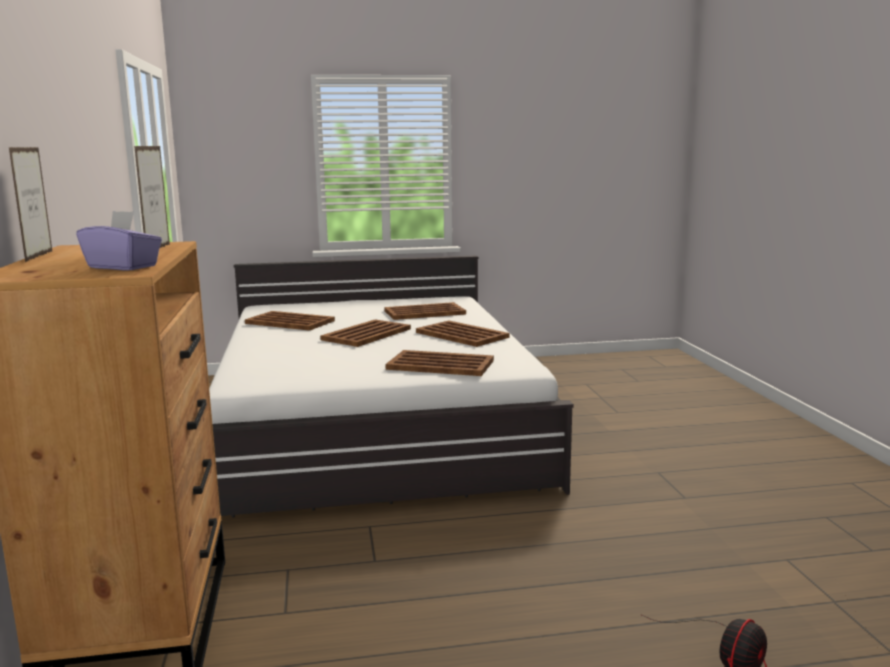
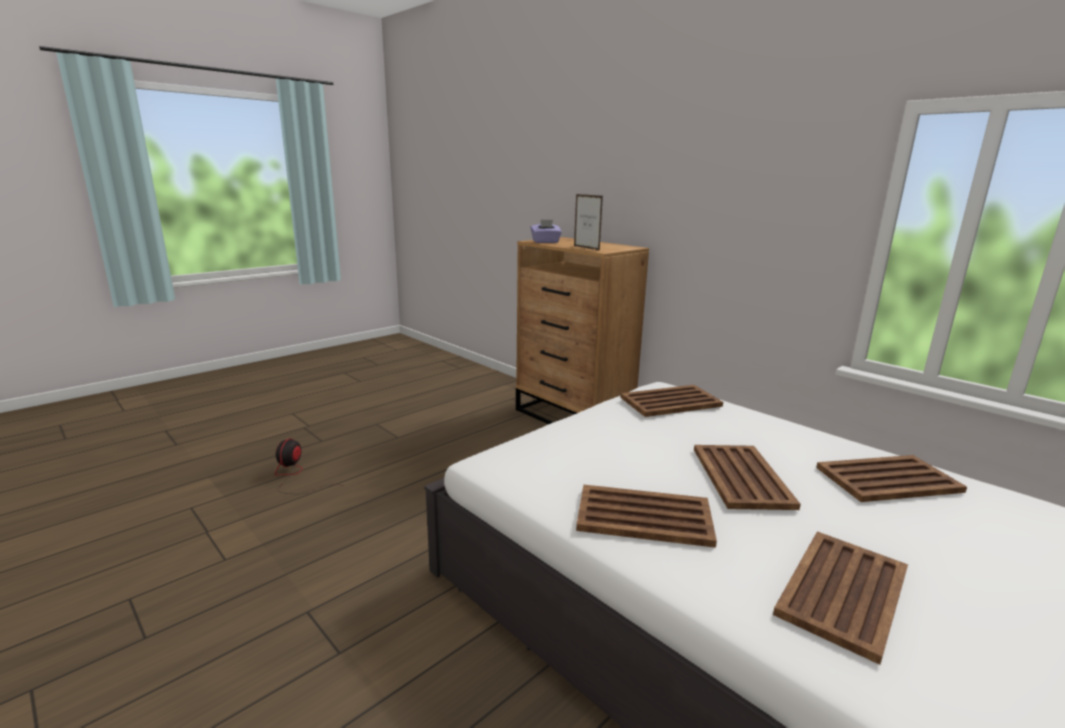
camera: 145 degrees right, 5 degrees up
picture frame [9,147,52,262] -> none
brown tray [385,350,494,376] -> brown tray moved to [620,385,723,417]

